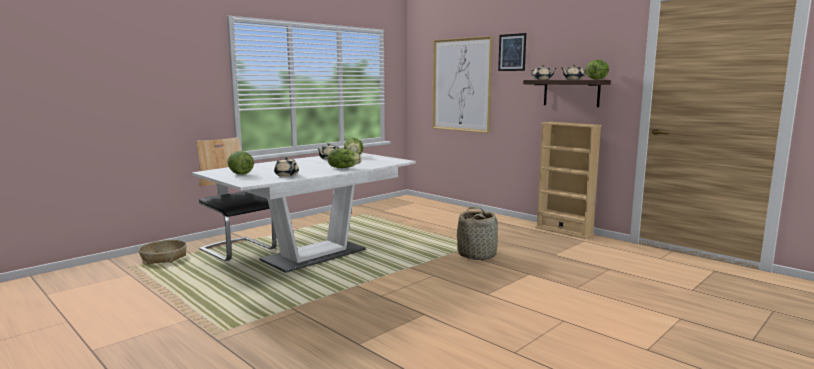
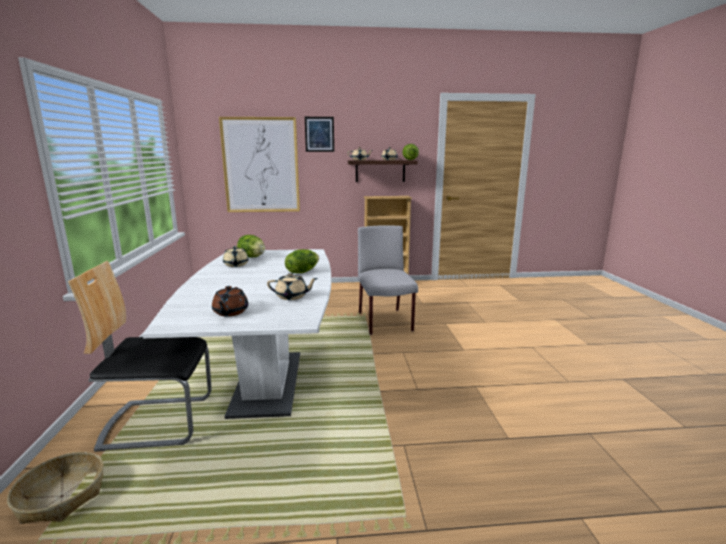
camera: 50 degrees left, 5 degrees up
lettuce [227,151,254,175] -> brown teapot [212,286,248,316]
basket [457,207,498,260] -> grey chair [358,225,418,335]

